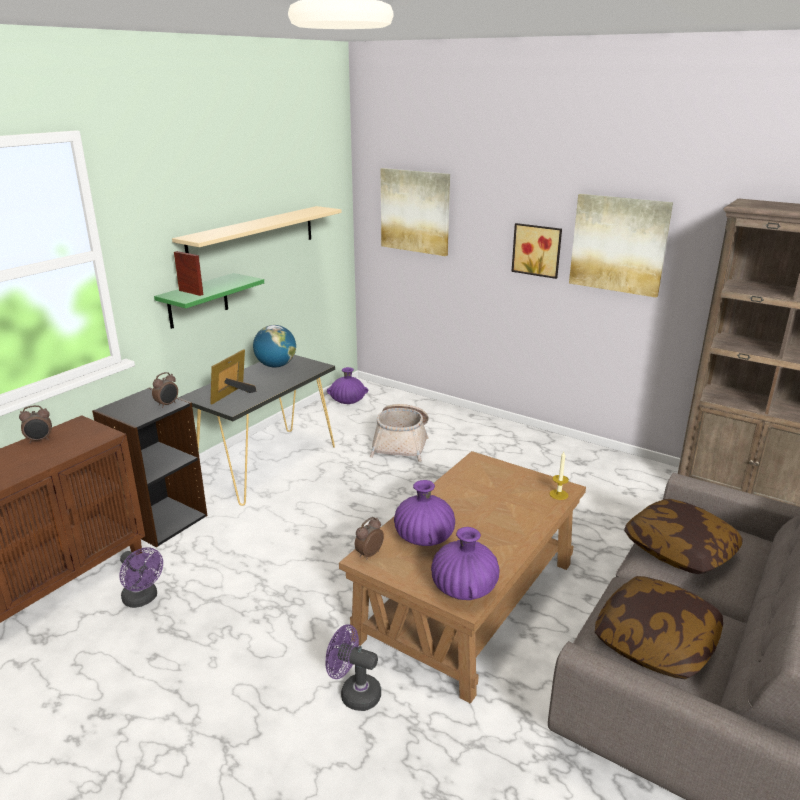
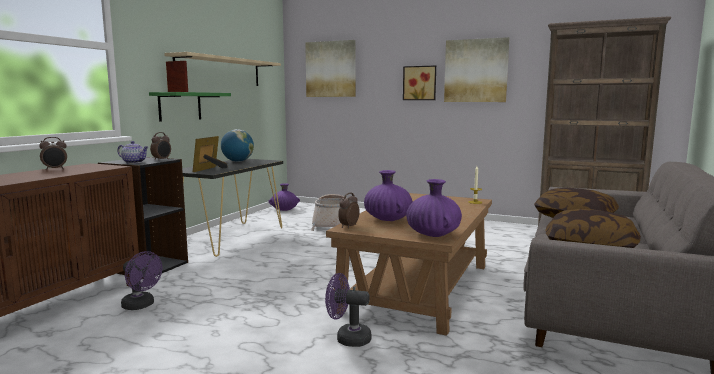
camera: 10 degrees left, 15 degrees down
none -> teapot [117,141,149,164]

